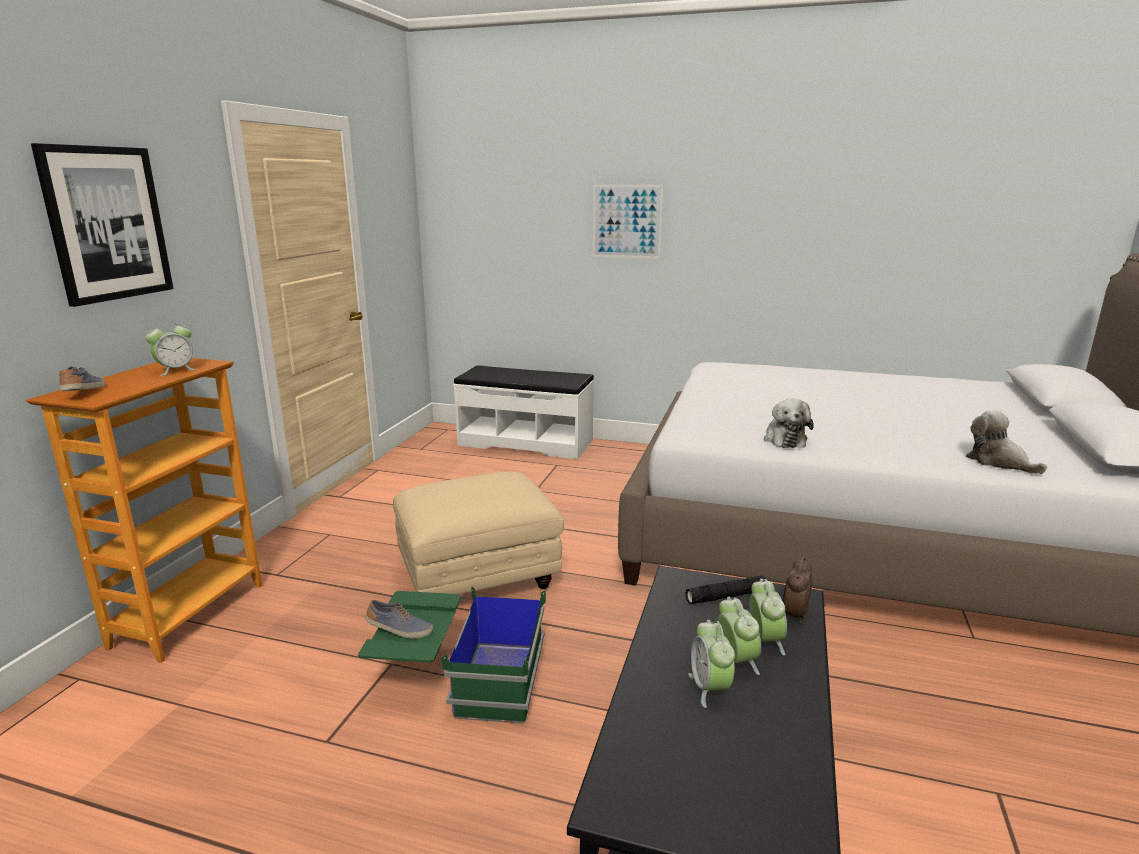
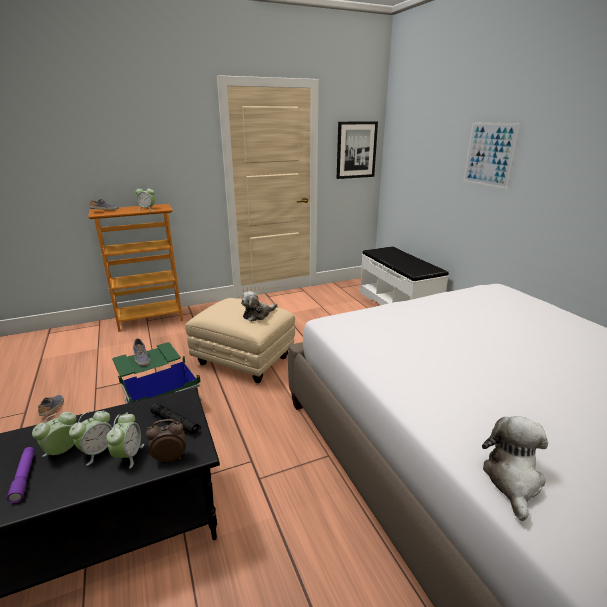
camera: 50 degrees right, 5 degrees up
picture [31,143,173,307] -> picture moved to [337,121,378,179]
alarm clock [750,579,787,655] -> alarm clock turned 45 degrees counterclockwise [106,413,144,469]
plush toy [764,398,814,448] -> plush toy moved to [241,291,277,322]
none -> purple flashlight [6,447,35,503]
none -> shoe [38,395,64,416]

